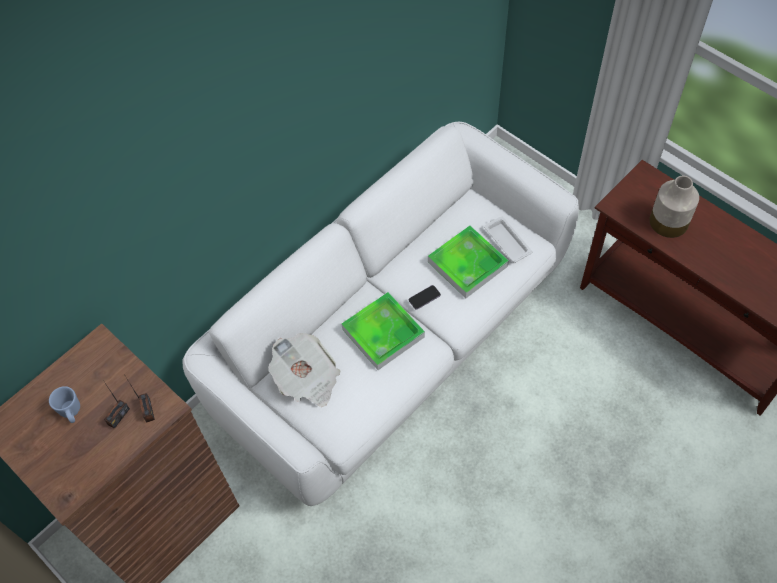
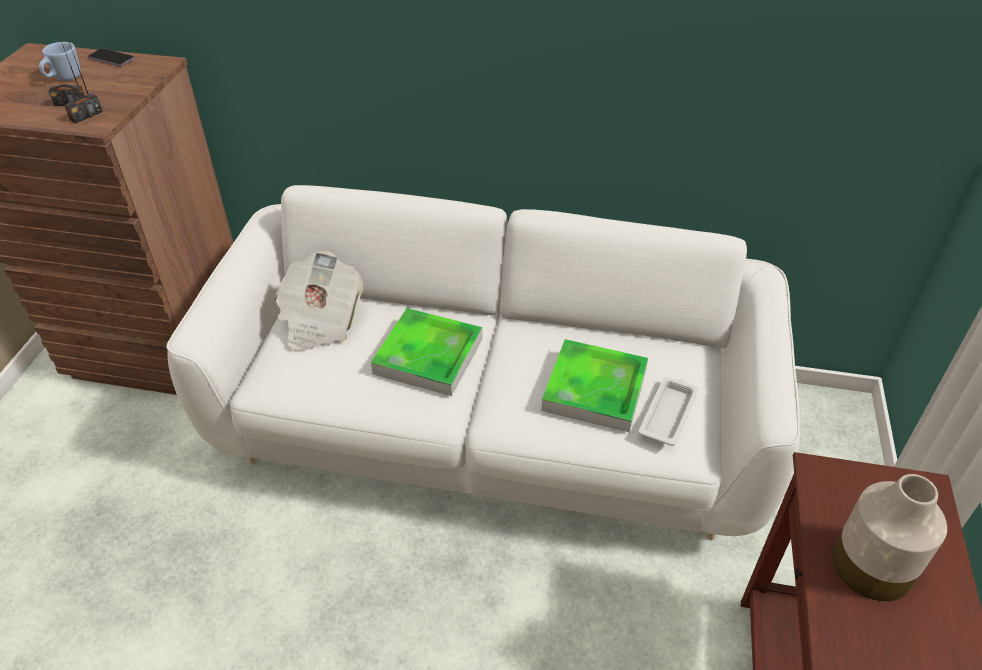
camera: 55 degrees right, 15 degrees down
phone [409,285,441,310] -> phone moved to [88,48,134,66]

